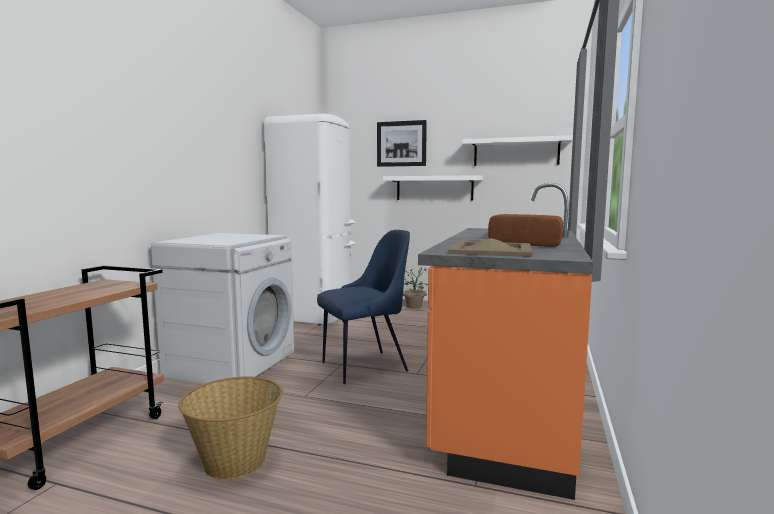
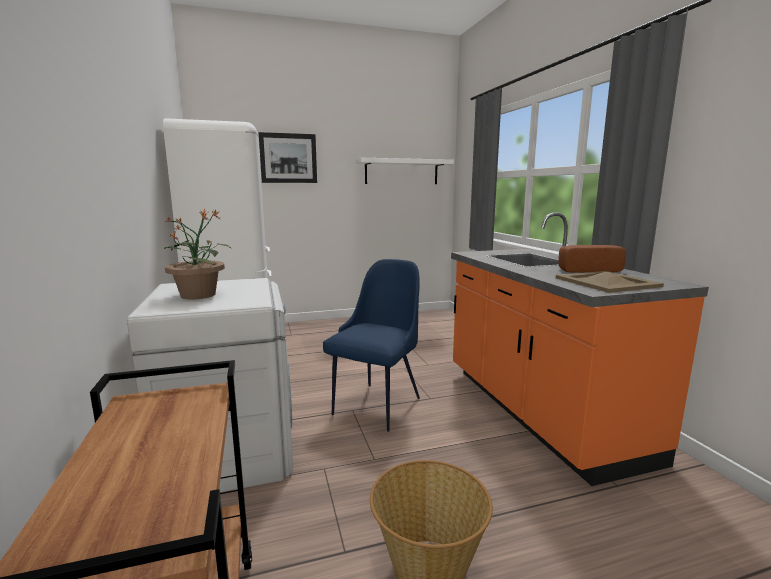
camera: 35 degrees left, 5 degrees up
white shelf [383,175,483,201] -> none
potted plant [403,267,428,308] -> potted plant moved to [164,209,232,300]

